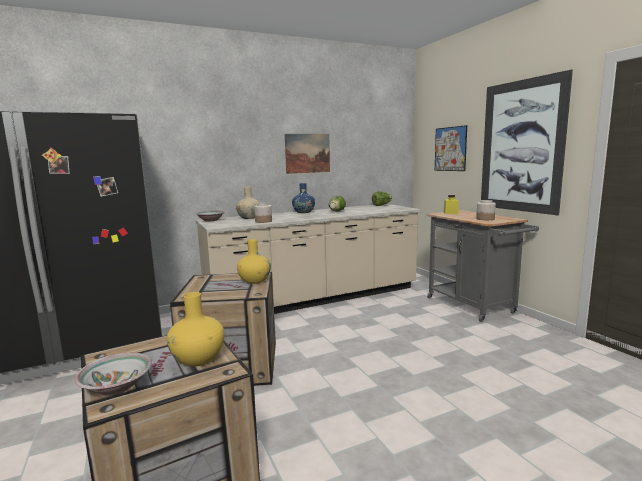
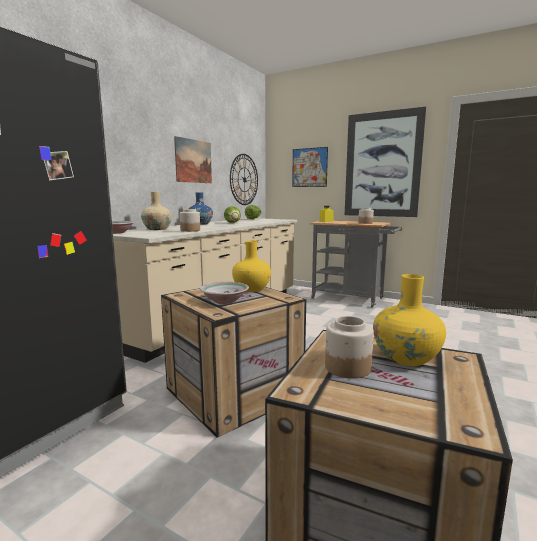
camera: 35 degrees left, 0 degrees up
bowl [74,353,152,396] -> bowl moved to [200,282,249,304]
none -> wall clock [230,154,258,205]
none -> jar [325,316,374,379]

